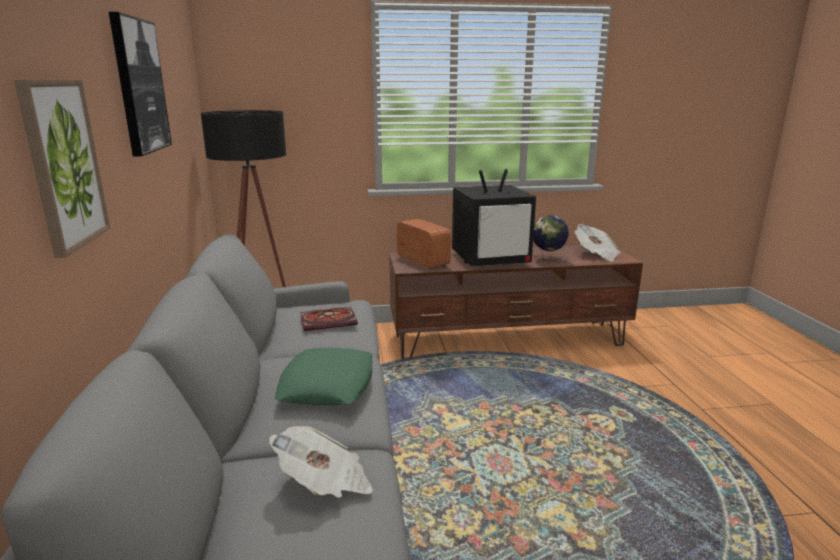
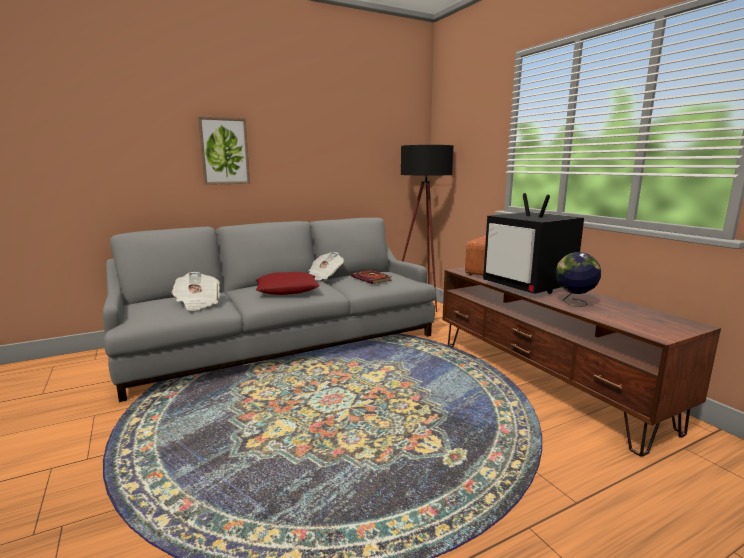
camera: 70 degrees right, 5 degrees down
picture [109,12,172,156] -> none
green pillow [275,348,373,405] -> red pillow [256,272,320,295]
newspaper [575,224,621,261] -> newspaper moved to [308,252,344,280]

